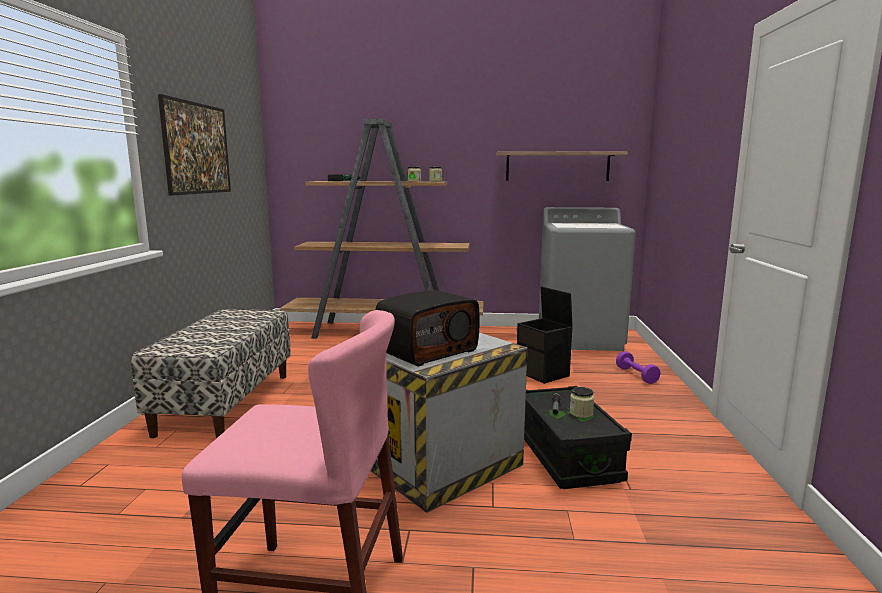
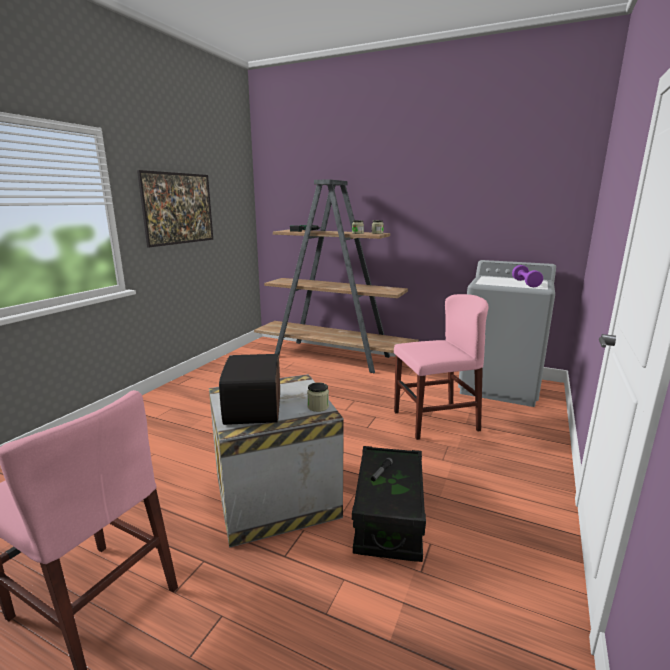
camera: 20 degrees right, 5 degrees up
bench [131,309,291,438] -> none
radio [376,290,480,366] -> radio turned 105 degrees clockwise [219,354,280,425]
shelf [496,151,628,181] -> none
black storage box [517,286,572,384] -> pink chair [394,294,488,440]
jar [570,387,594,418] -> jar moved to [307,382,329,412]
purple dumbbell [616,351,661,384] -> purple dumbbell moved to [512,265,543,288]

